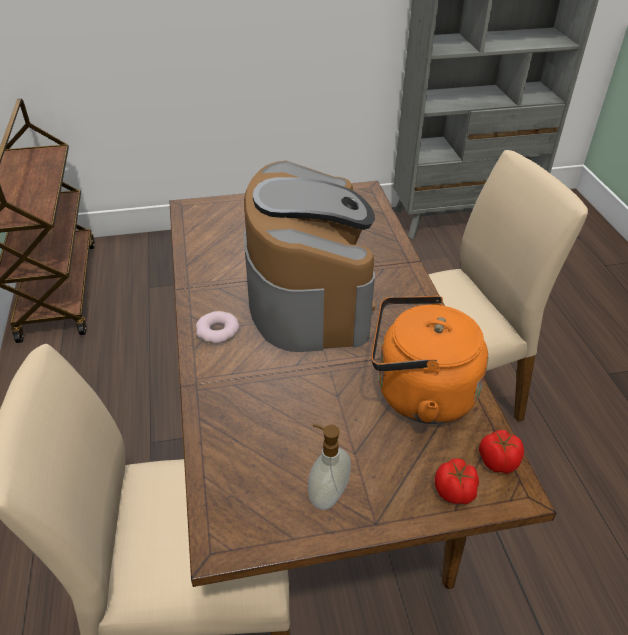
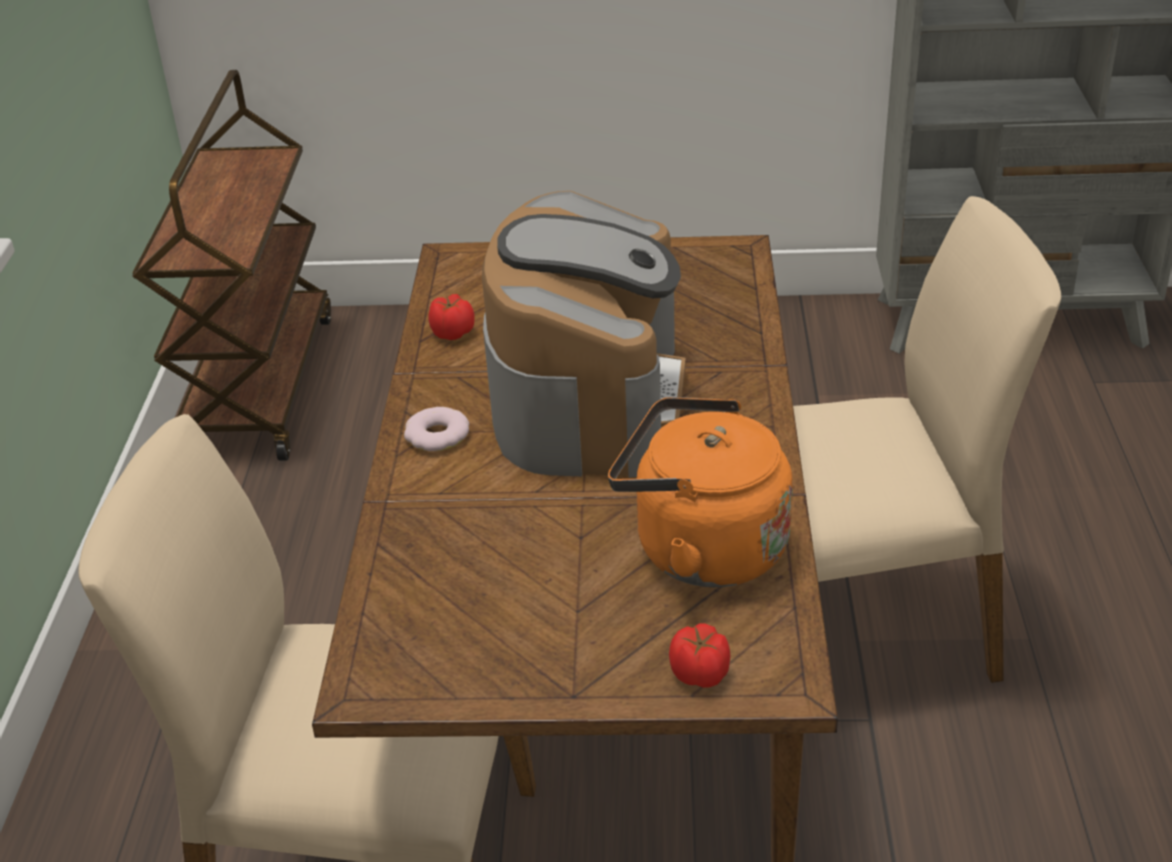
camera: 15 degrees right, 5 degrees down
soap dispenser [308,424,351,510] -> none
tomato [479,430,524,474] -> tomato moved to [429,294,475,340]

